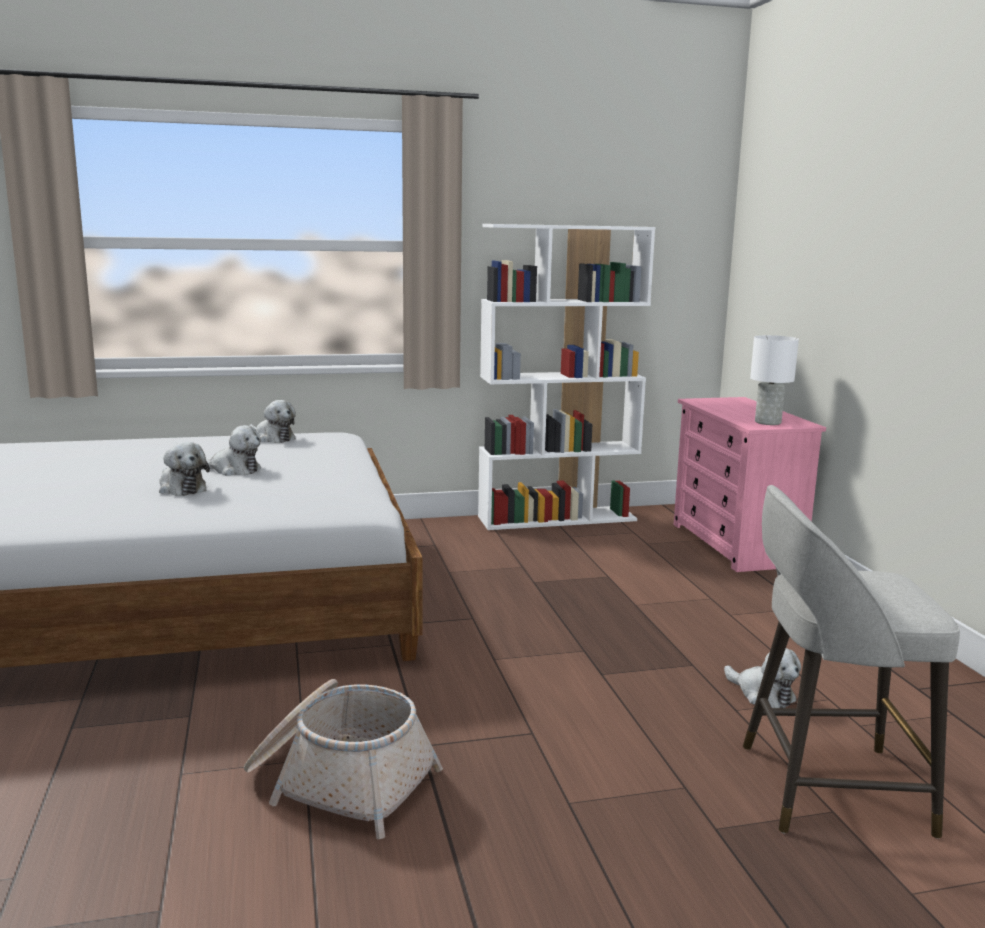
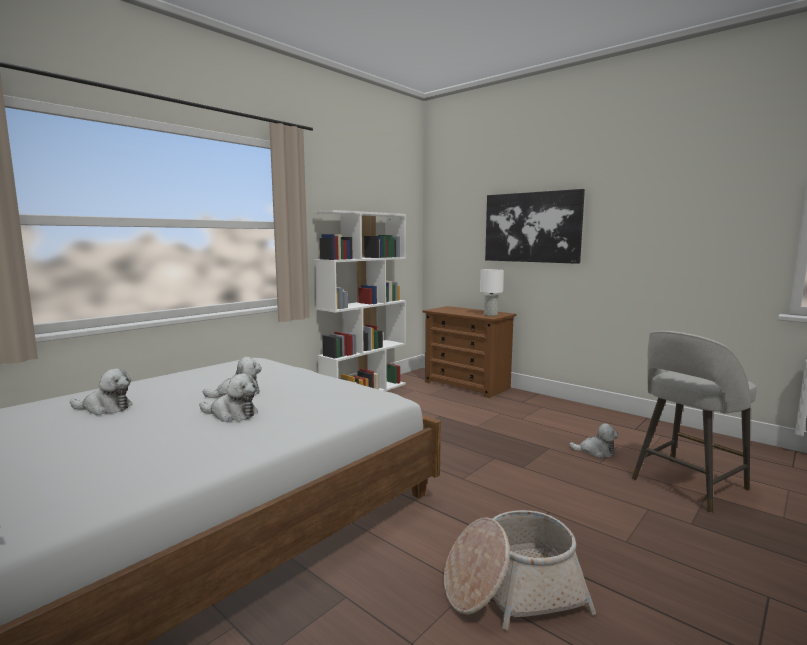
camera: 35 degrees left, 5 degrees down
plush toy [249,400,296,443] -> plush toy moved to [70,369,133,415]
pink dresser [674,397,826,572] -> brown dresser [423,306,516,398]
none -> picture [485,189,585,264]

